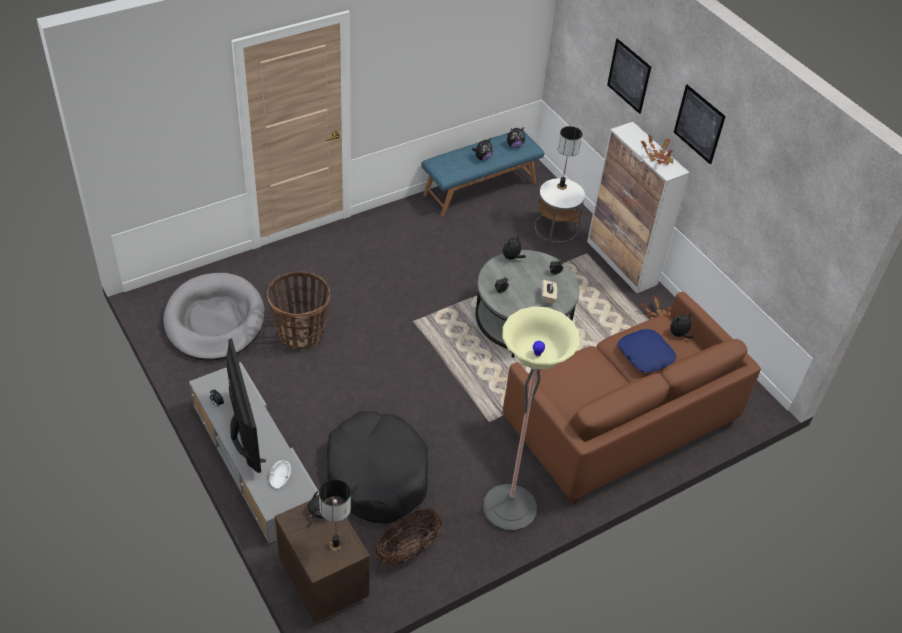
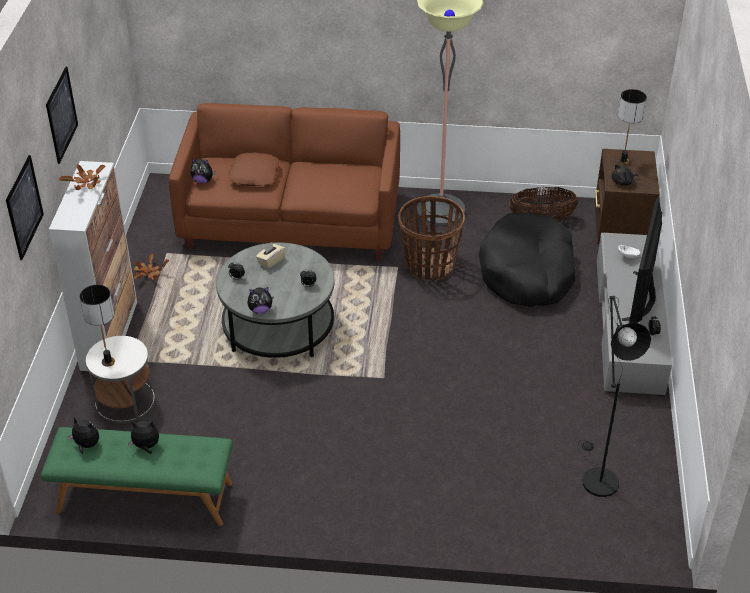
camera: 140 degrees left, 5 degrees down
grey dog bed [163,273,265,361] -> black floor lamp [577,296,651,497]
basket [267,271,330,350] -> basket moved to [398,196,465,281]
blue bench [421,131,544,217] -> green bench [41,427,233,526]
blue pillow [618,329,676,372] -> brown pillow [228,152,280,186]

